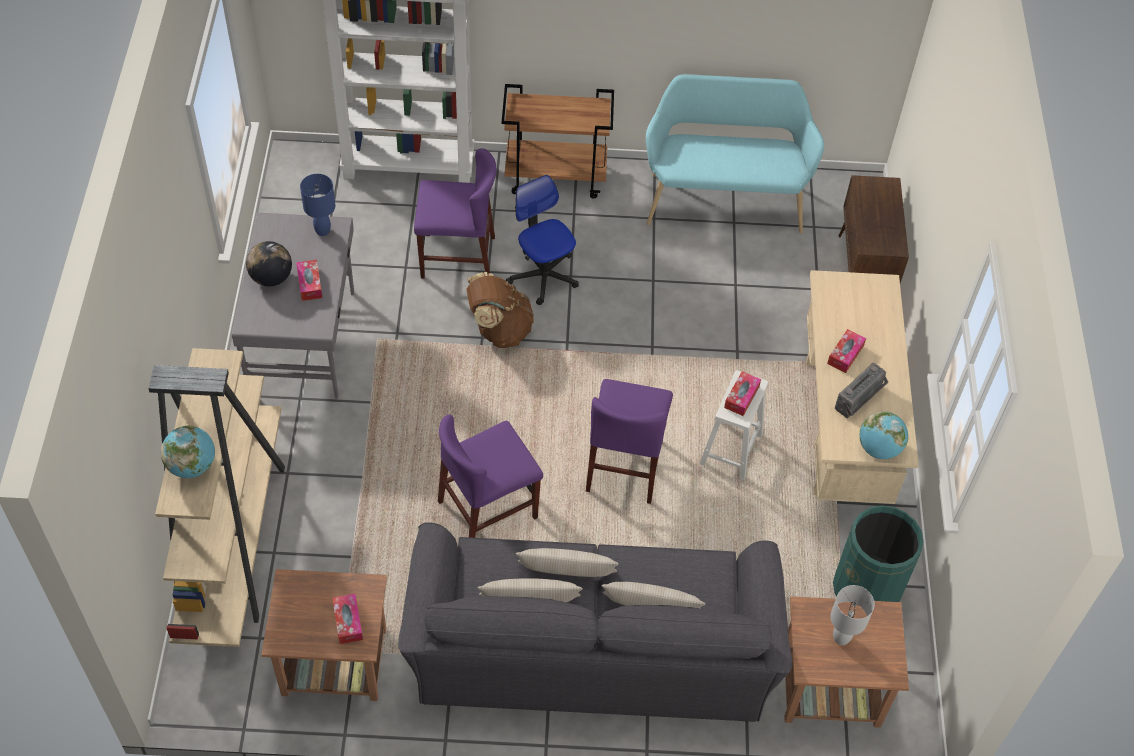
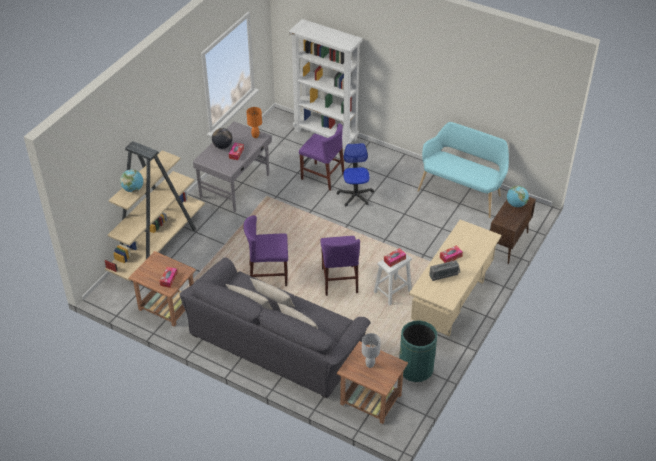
camera: 30 degrees right, 10 degrees down
blue table lamp [300,174,336,236] -> orange table lamp [247,107,262,138]
brown backpack [467,272,534,348] -> none
brown cart [502,84,614,198] -> none
purple chair [586,379,673,504] -> purple chair turned 45 degrees counterclockwise [321,236,360,296]
globe [860,411,908,459] -> globe moved to [507,186,529,207]

